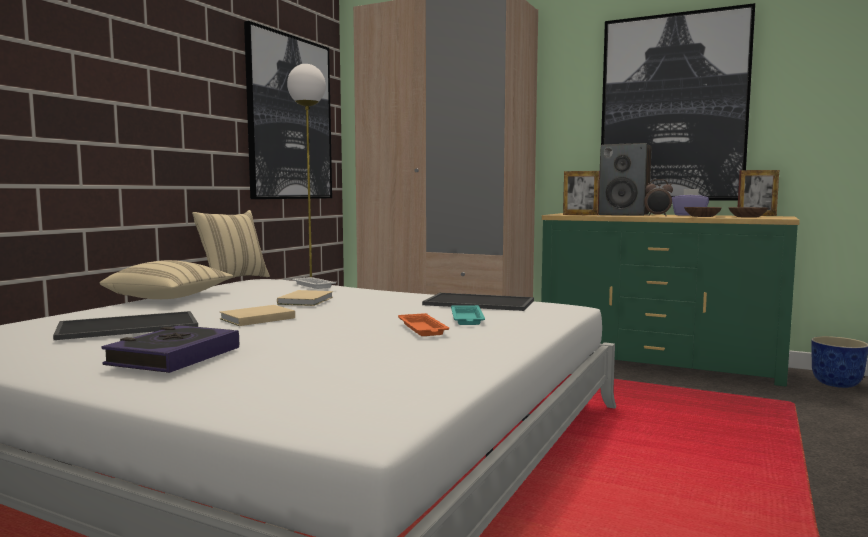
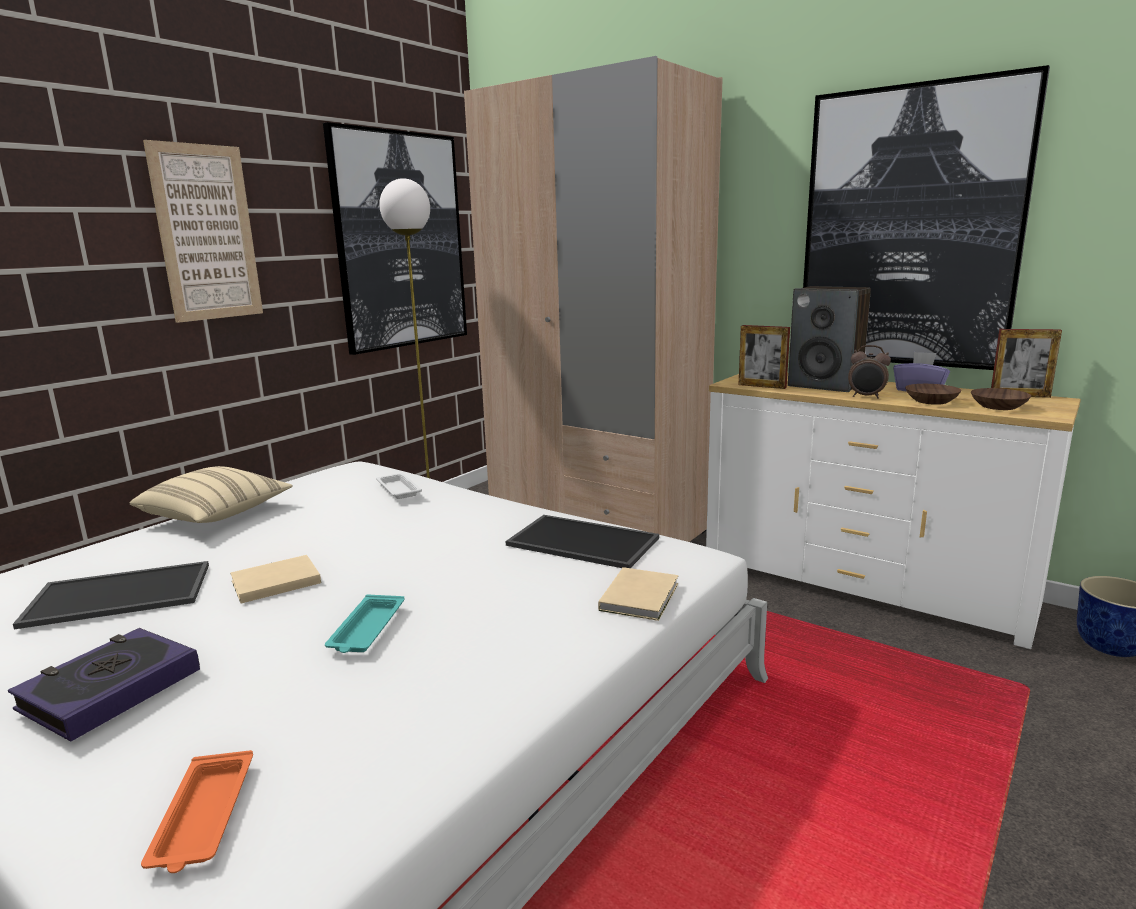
camera: 10 degrees right, 10 degrees up
beige pillow [192,210,270,279] -> none
beige book [277,290,333,306] -> beige book moved to [598,567,678,621]
orange tray [398,313,449,336] -> orange tray moved to [141,750,253,873]
turquoise tray [451,305,485,325] -> turquoise tray moved to [325,594,405,653]
green dresser [541,213,800,387] -> white dresser [706,373,1081,649]
none -> picture [143,140,263,323]

